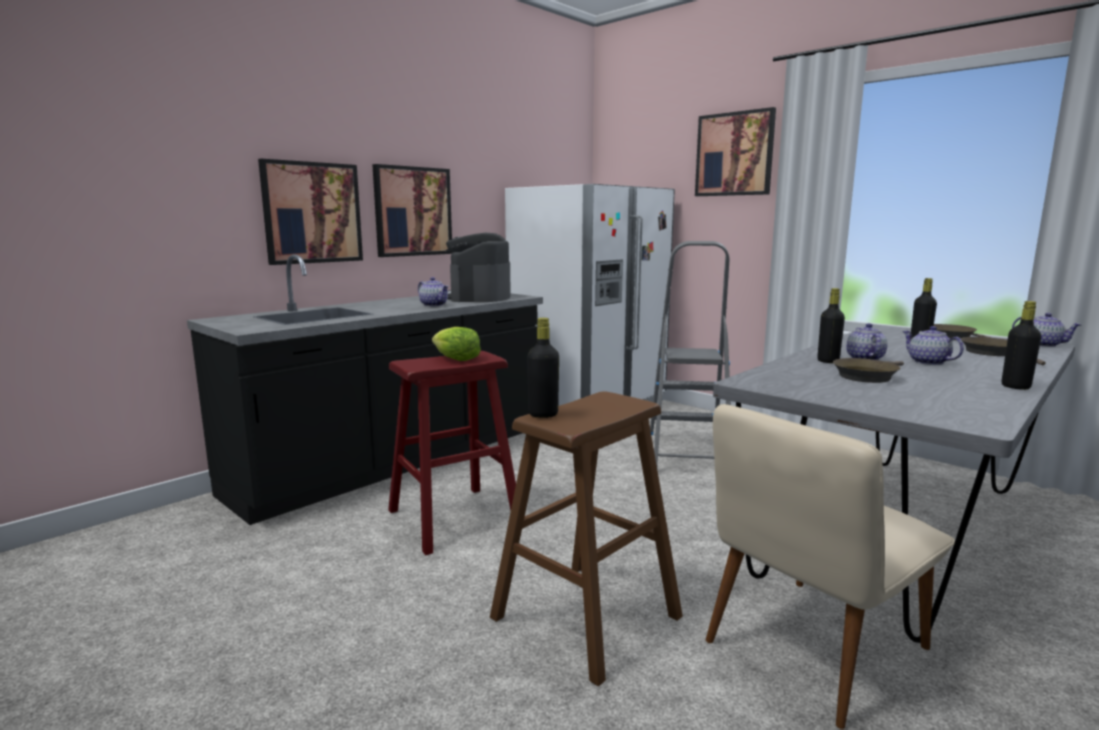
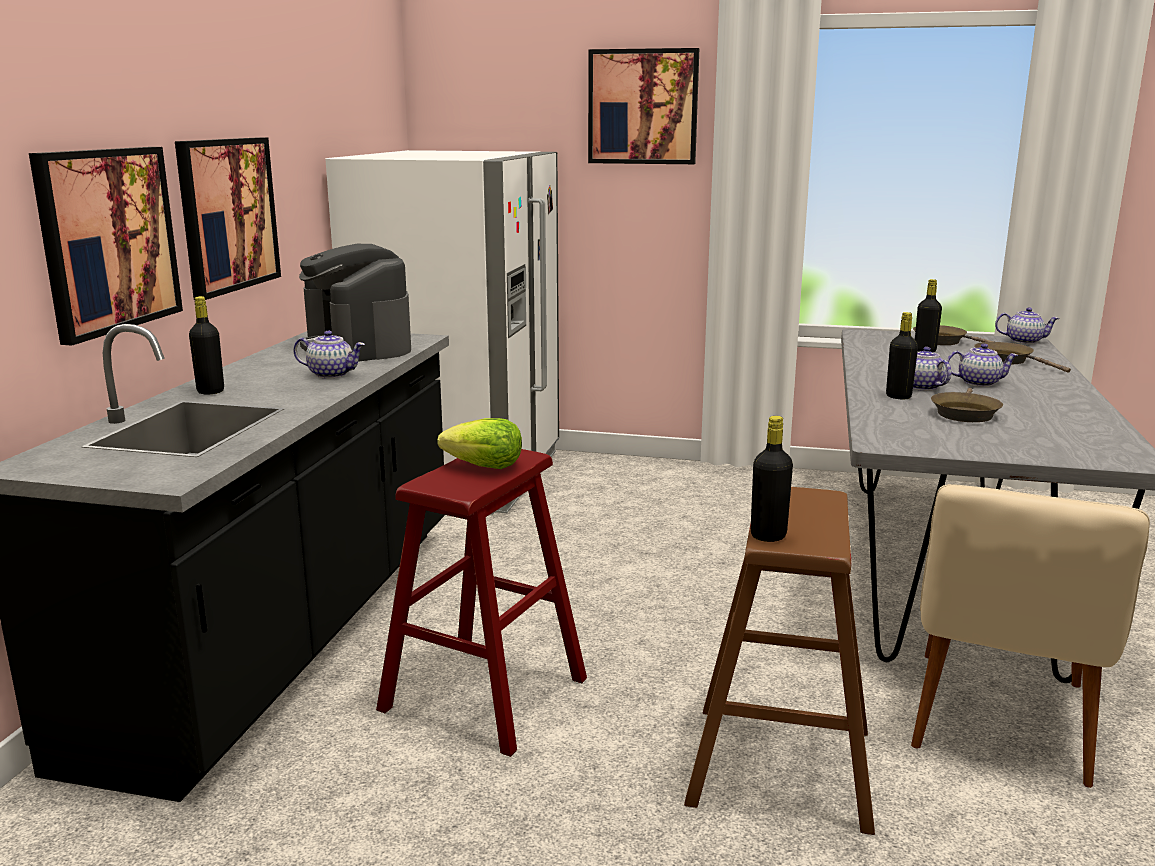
camera: 30 degrees left, 5 degrees up
grey step ladder [650,241,731,465] -> none
teapot [903,326,964,365] -> teapot turned 150 degrees clockwise [947,344,1019,387]
black bottle [1002,301,1041,390] -> black bottle moved to [189,296,224,394]

